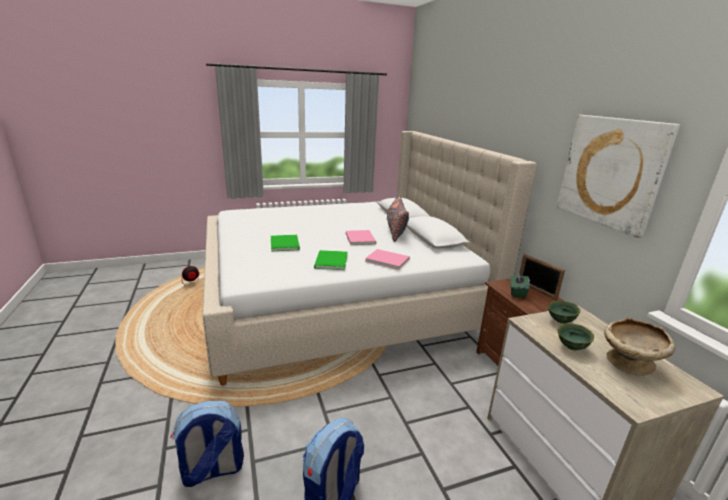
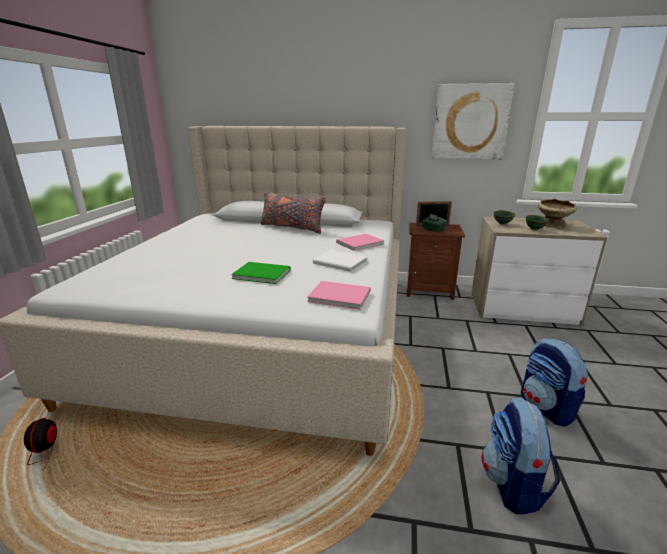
camera: 60 degrees left, 0 degrees up
green book [314,250,348,270] -> white book [313,250,367,272]
pink book [346,230,377,245] -> pink book moved to [307,281,371,310]

